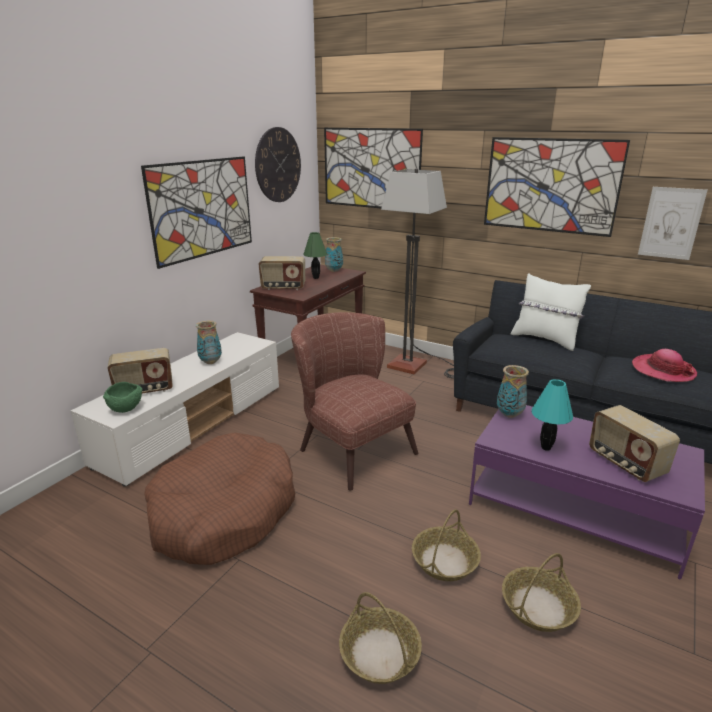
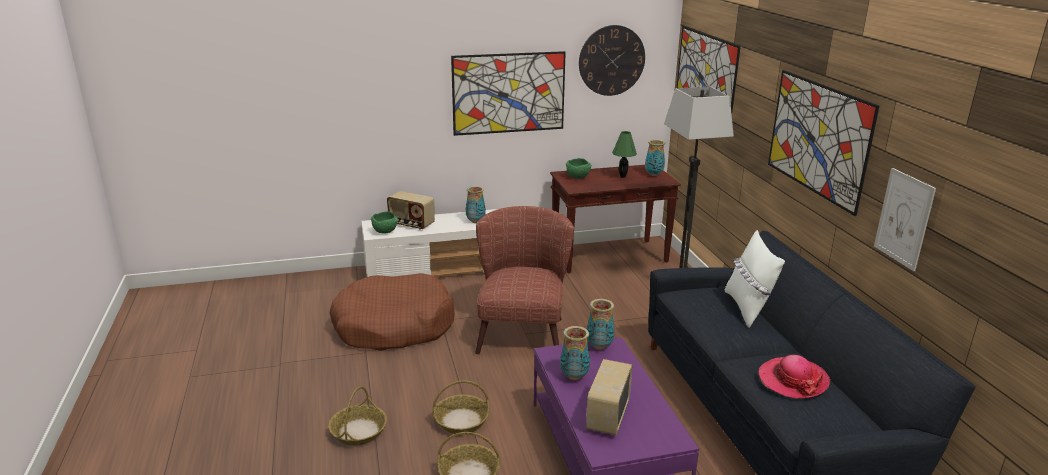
camera: 45 degrees right, 0 degrees up
radio [258,256,305,290] -> green bowl [566,158,592,179]
turquoise table lamp [531,379,573,451] -> vase [560,326,590,380]

